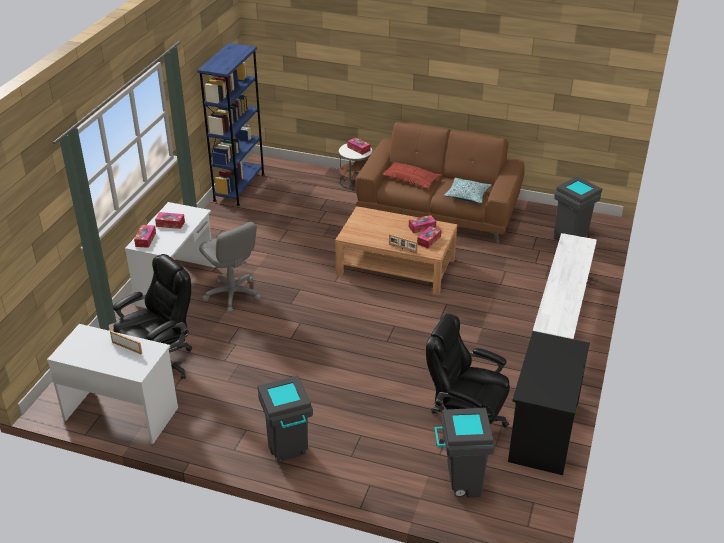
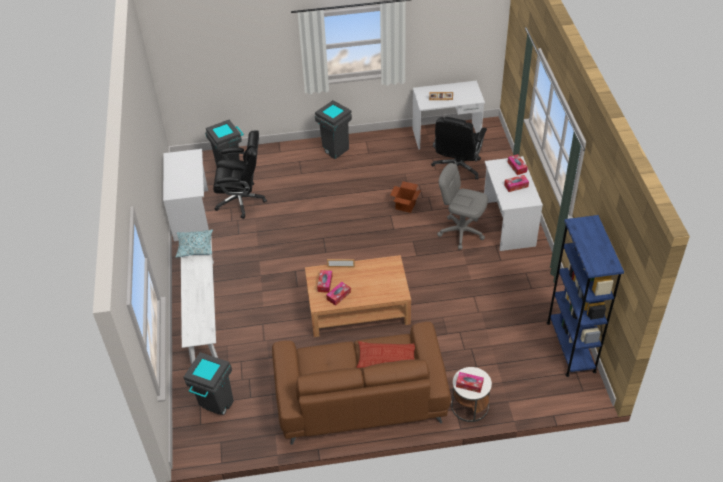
camera: 155 degrees right, 10 degrees up
pillow [444,178,492,203] -> pillow moved to [175,229,213,258]
black desk [508,331,590,475] -> white desk [163,149,209,241]
none -> cardboard box [390,181,421,213]

